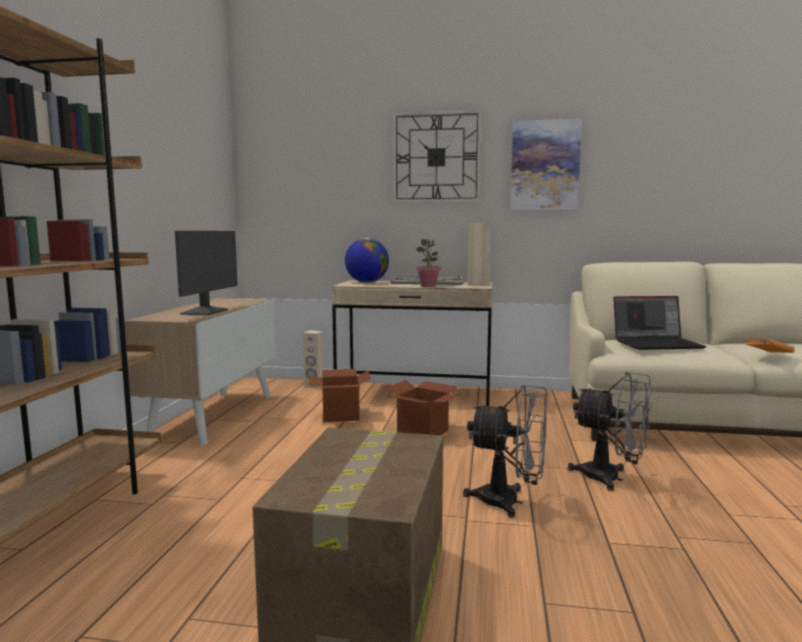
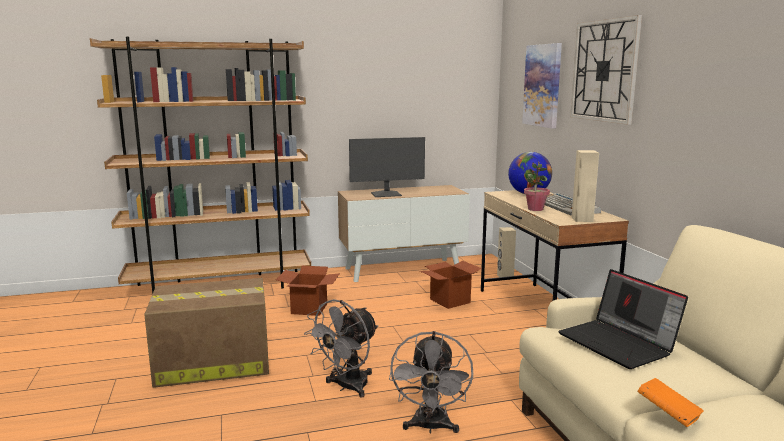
camera: 65 degrees right, 5 degrees up
cardboard box [387,380,461,435] -> cardboard box moved to [276,266,340,316]
grey fan [463,385,547,518] -> grey fan turned 45 degrees clockwise [304,299,378,397]
picture [510,119,582,211] -> picture moved to [522,43,562,128]

